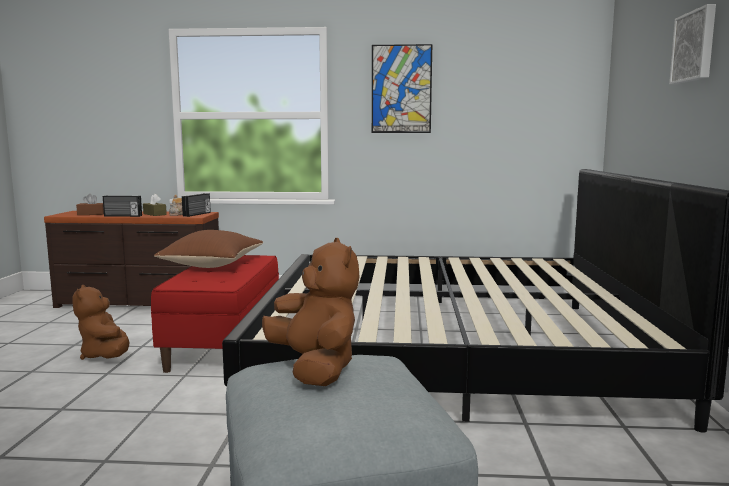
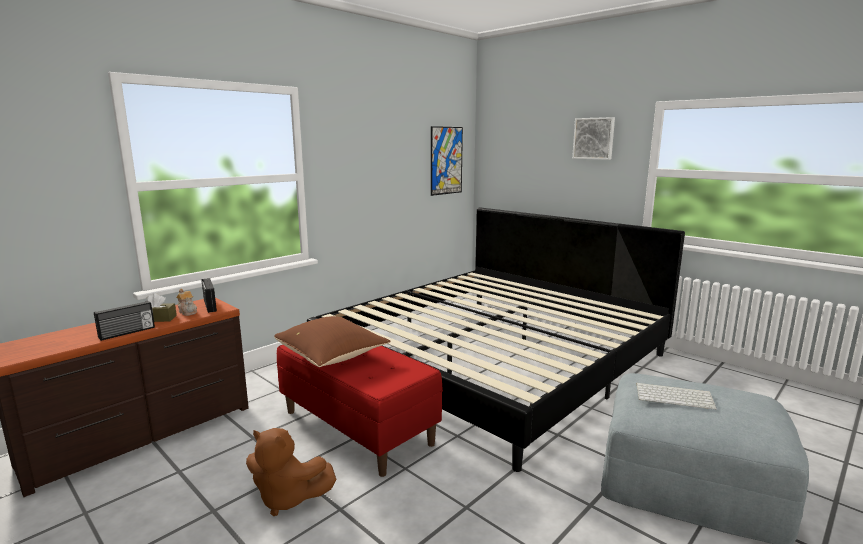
camera: 50 degrees left, 5 degrees up
brown tissue box [76,194,104,215] -> none
brown plush toy [262,238,359,386] -> keyboard [636,382,717,410]
picture [372,44,432,133] -> picture moved to [431,126,463,196]

